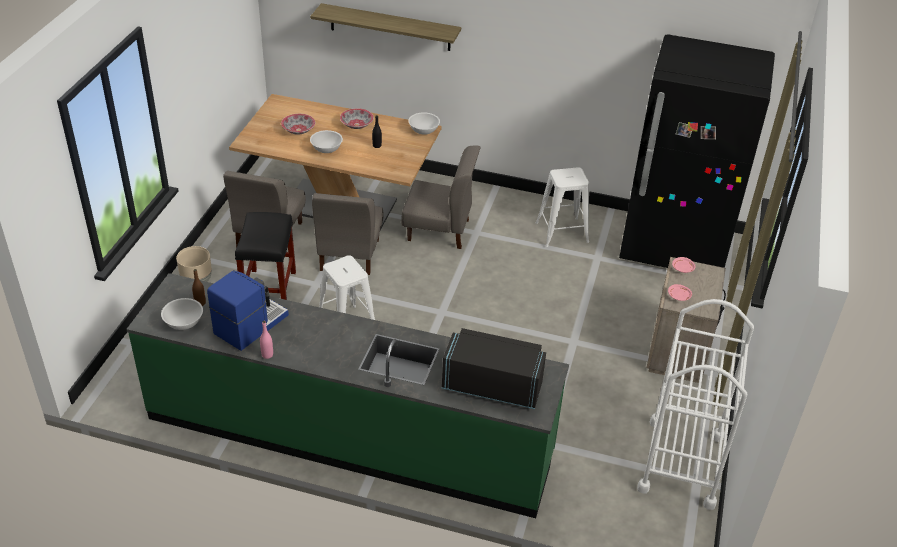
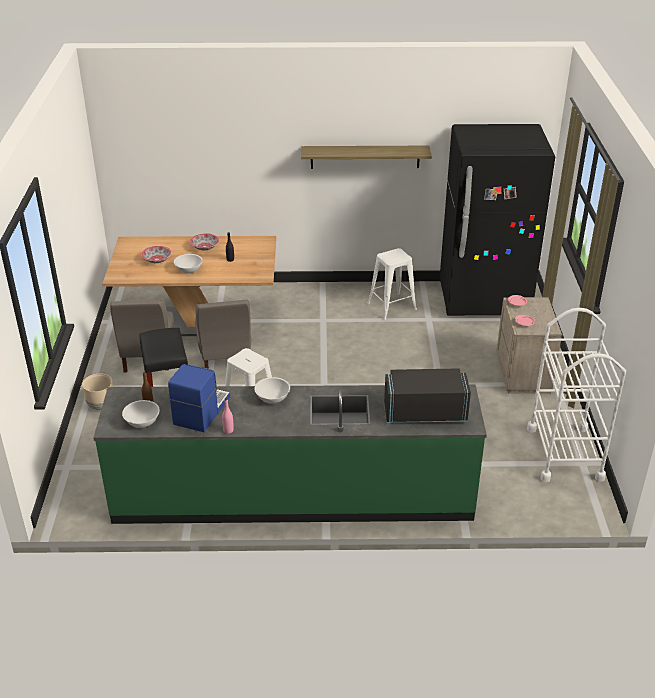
camera: 15 degrees left, 5 degrees down
shelf [310,3,461,51] -> shelf moved to [301,146,432,169]
grey chair [401,145,481,249] -> none
white bowl [408,112,440,135] -> white bowl moved to [254,377,290,404]

